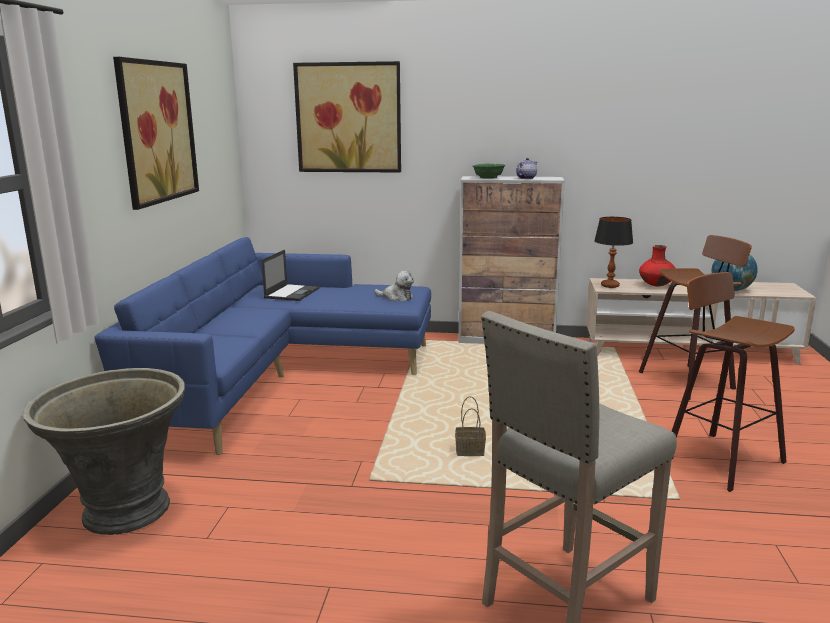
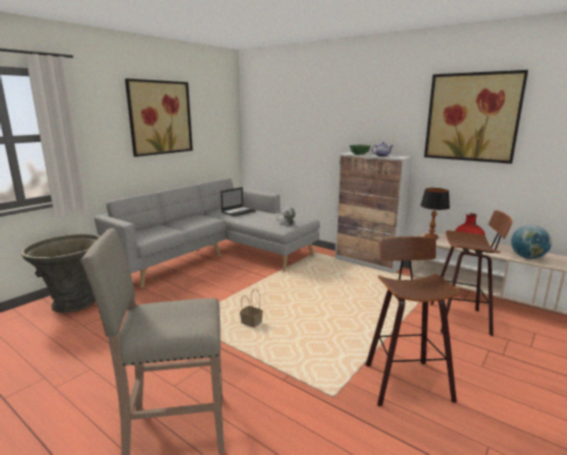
camera: 30 degrees right, 0 degrees up
blue sofa [94,237,431,455] -> grey sofa [94,178,320,288]
picture [293,61,401,172] -> picture moved to [424,70,528,164]

